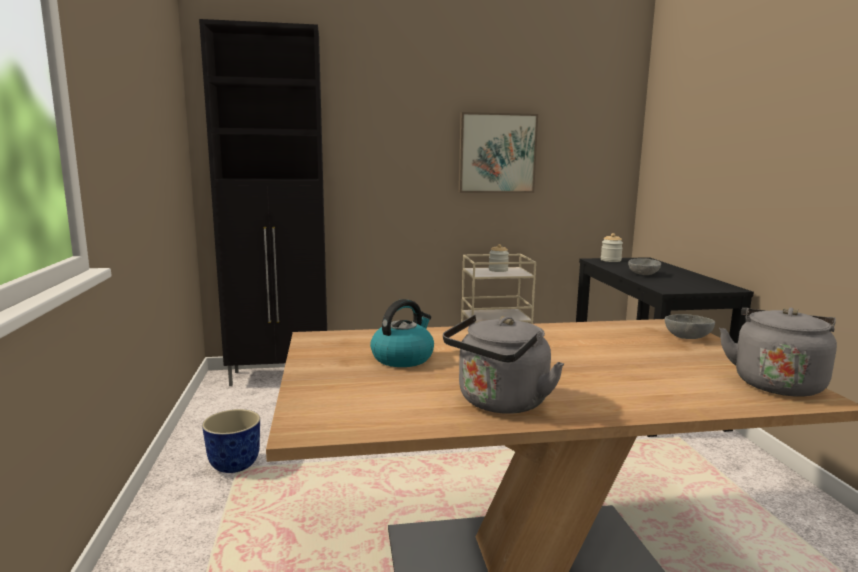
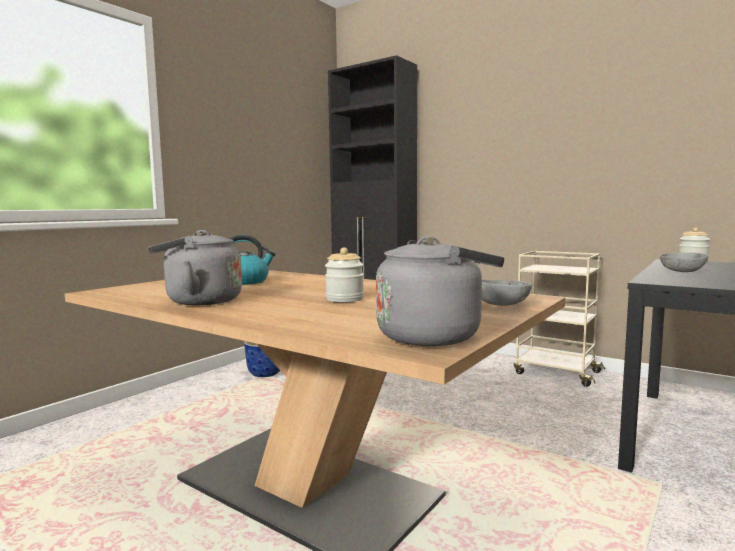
camera: 45 degrees right, 5 degrees down
picture [459,112,538,193] -> none
jar [489,244,509,272] -> jar moved to [325,247,364,302]

